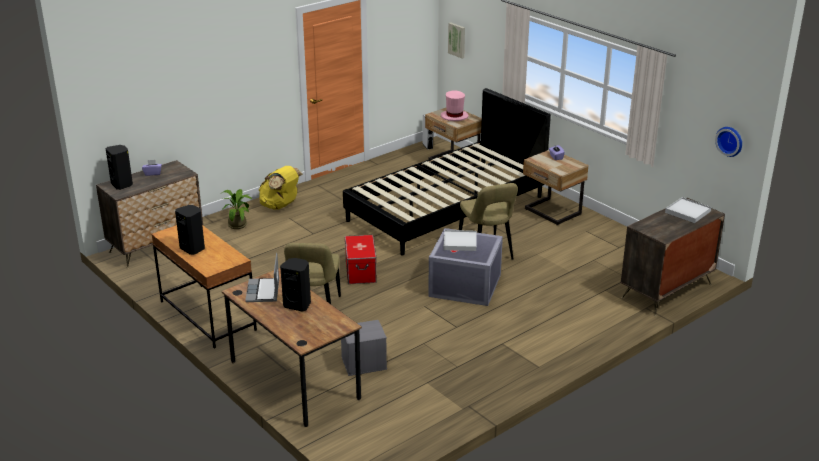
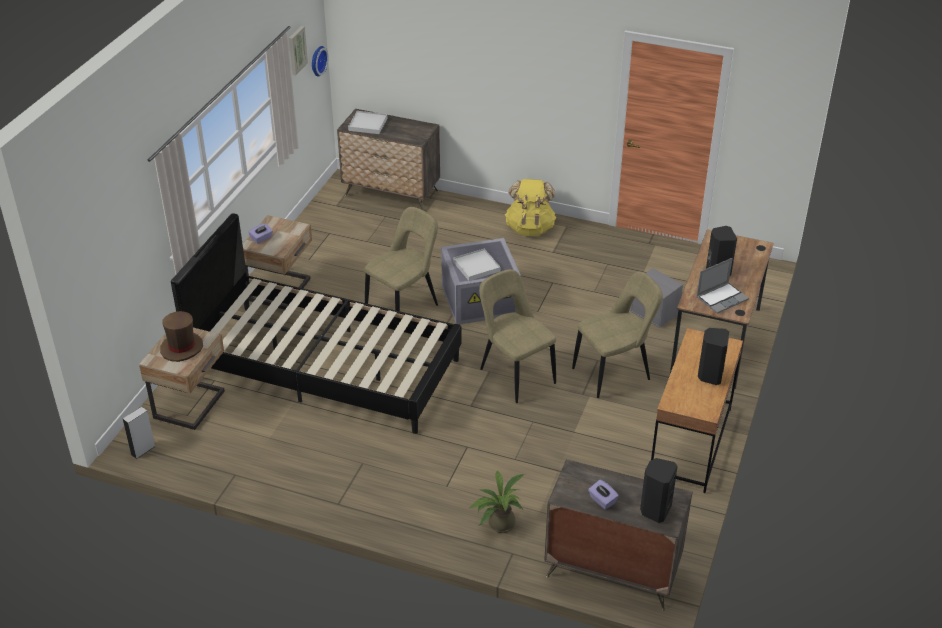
camera: 120 degrees left, 10 degrees up
yellow backpack [259,166,303,210] -> yellow backpack moved to [505,179,556,236]
storage box [345,235,377,284] -> beige chair [479,269,556,403]
pink hat [441,90,469,121] -> brown hat [160,311,203,362]
picture [448,23,465,58] -> picture moved to [289,26,308,75]

